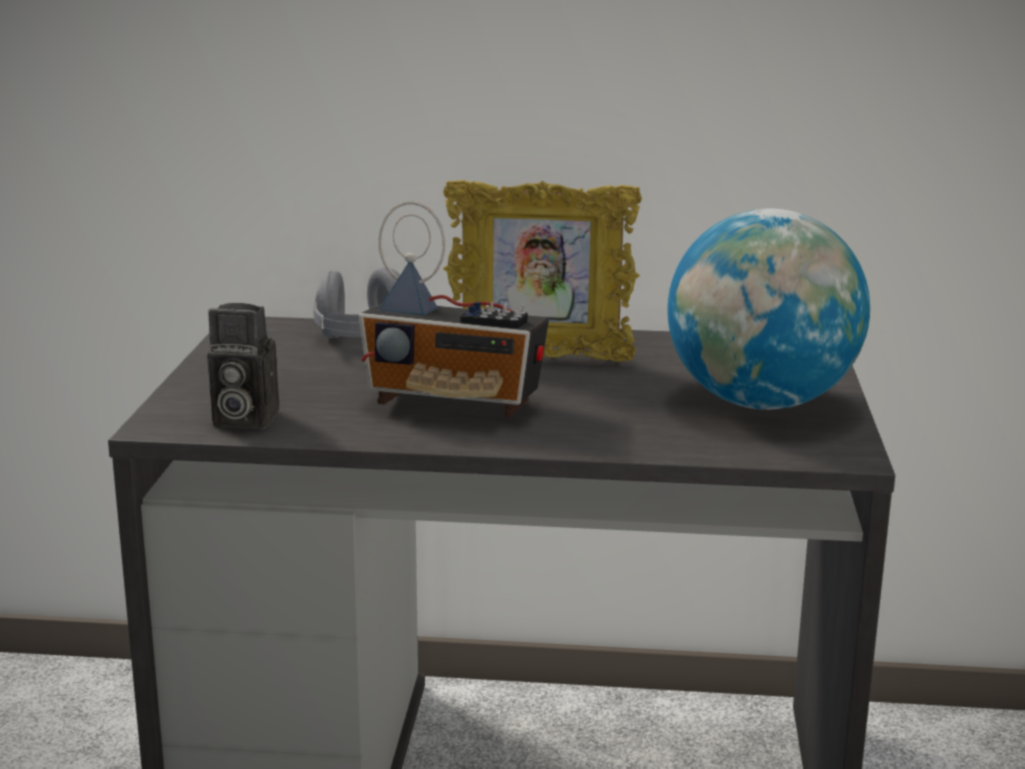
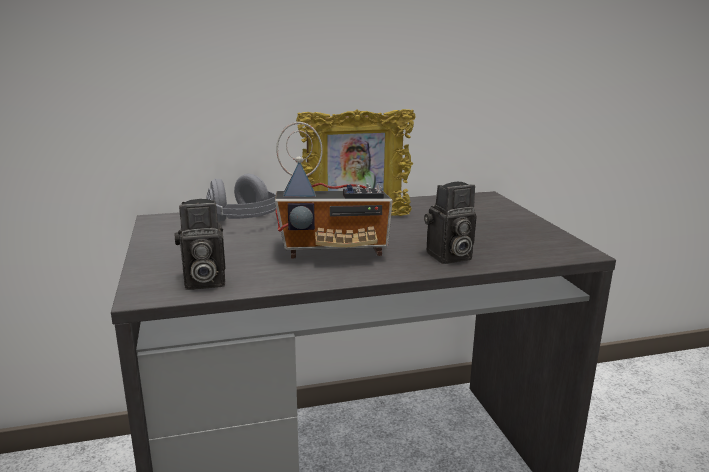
camera: 20 degrees left, 0 degrees up
globe [667,209,870,410] -> none
none -> camera [424,182,477,264]

